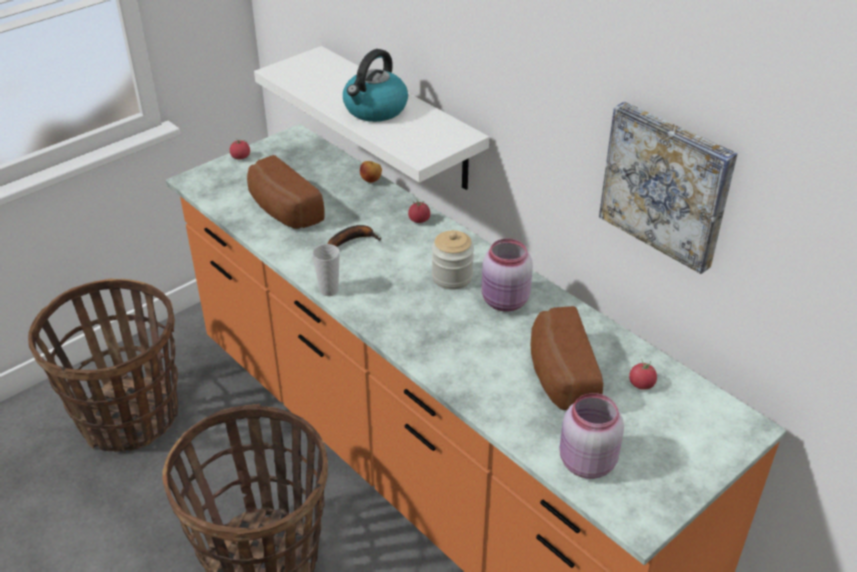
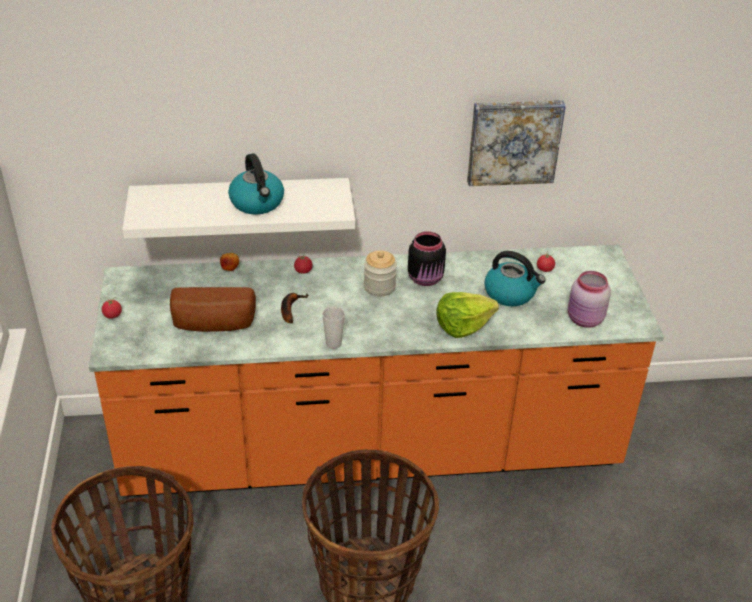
camera: 55 degrees left, 0 degrees up
pink jar [482,239,533,312] -> black jar [408,231,446,286]
bread [530,306,603,410] -> kettle [485,251,546,306]
none -> lettuce [436,292,499,338]

